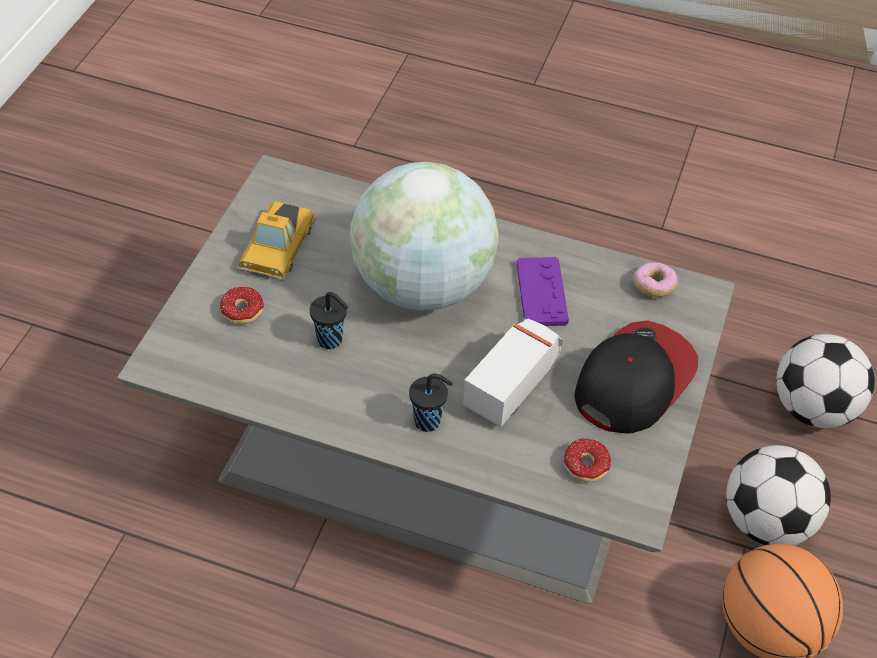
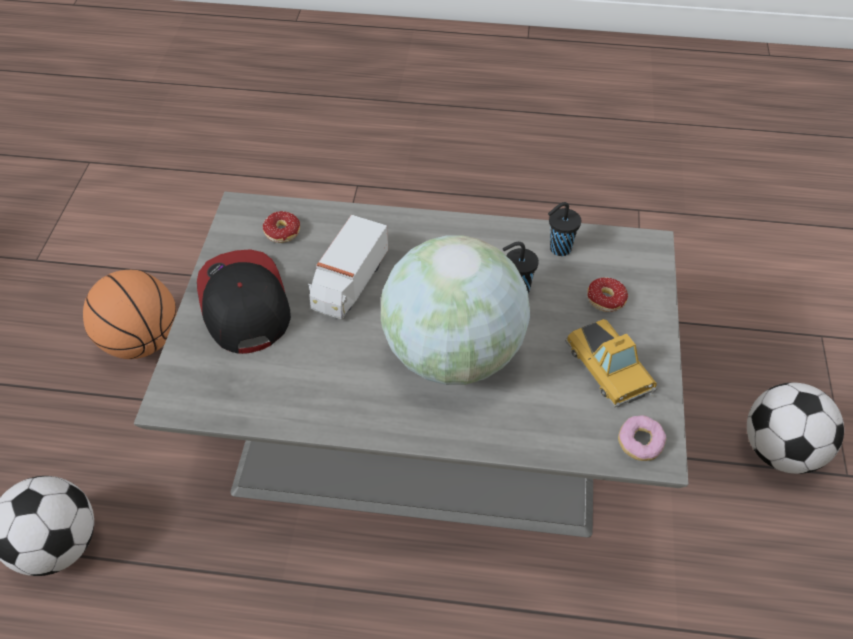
camera: 170 degrees right, 0 degrees up
toy car [237,201,316,282] -> toy car turned 150 degrees clockwise [565,319,657,408]
black cup [409,374,453,432] -> black cup moved to [548,202,581,256]
purple game controller [516,257,569,326] -> none
cap [574,320,698,434] -> cap turned 135 degrees clockwise [197,249,291,354]
donut [633,262,678,297] -> donut moved to [618,415,666,461]
football [726,445,831,545] -> football moved to [747,382,844,474]

